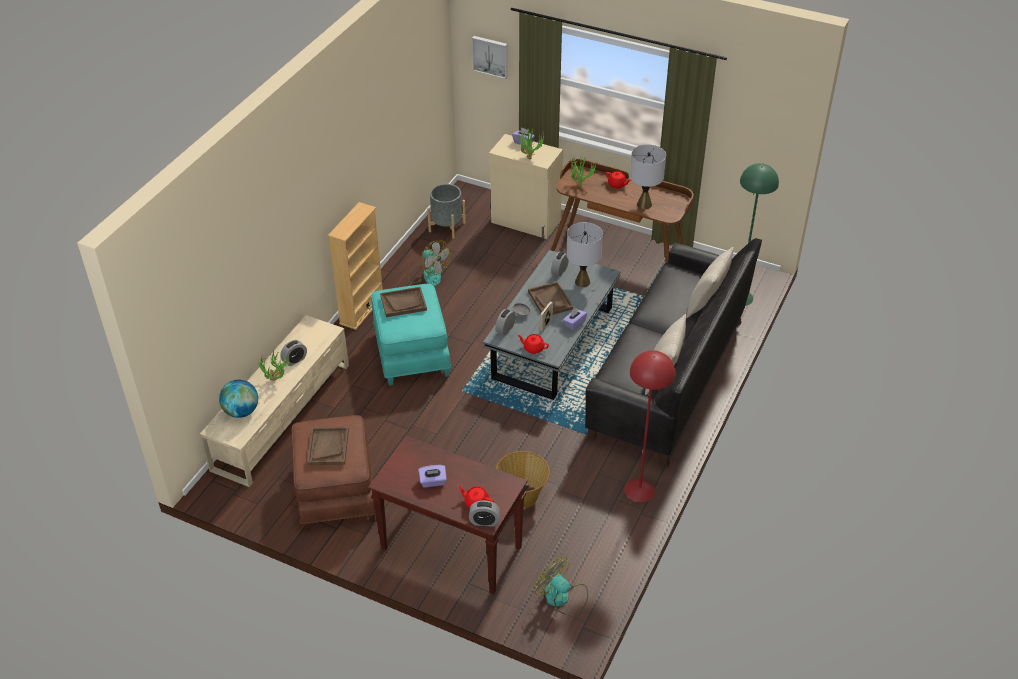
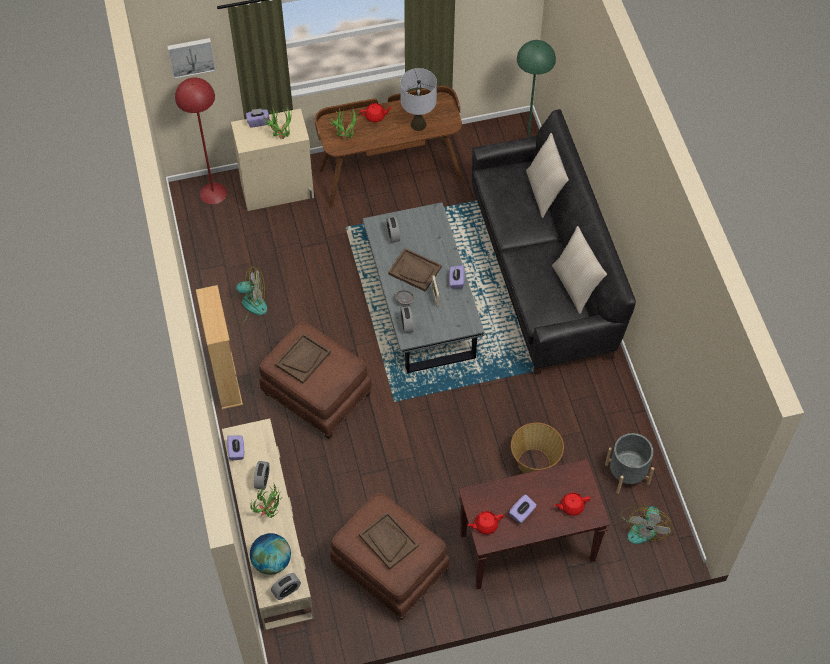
camera: 40 degrees left, 15 degrees up
turquoise ottoman [371,284,451,386] -> brown ottoman [259,322,372,439]
grey planter [427,184,466,239] -> grey planter moved to [605,433,654,494]
alarm clock [469,500,500,527] -> alarm clock moved to [271,573,301,600]
red teapot [517,334,549,354] -> red teapot moved to [467,511,504,534]
fan [533,556,588,616] -> fan turned 75 degrees counterclockwise [621,505,672,544]
grey table lamp [566,222,603,287] -> none
red floor lamp [625,350,676,502] -> red floor lamp moved to [175,77,227,204]
none -> purple tissue box [227,435,244,461]

